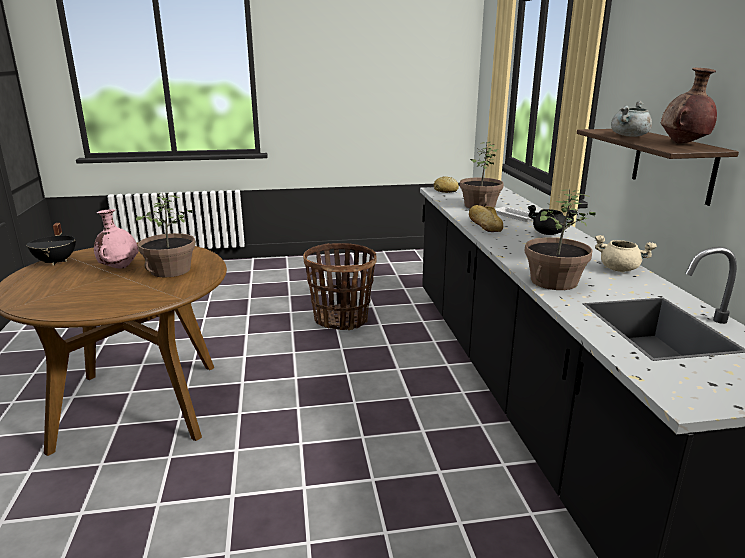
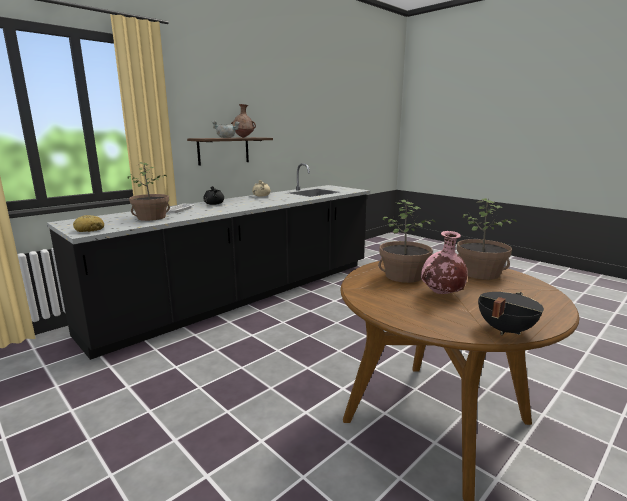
camera: 125 degrees left, 5 degrees down
basket [303,243,377,330] -> none
bread [469,205,503,232] -> none
potted plant [525,188,596,290] -> potted plant moved to [457,198,517,280]

